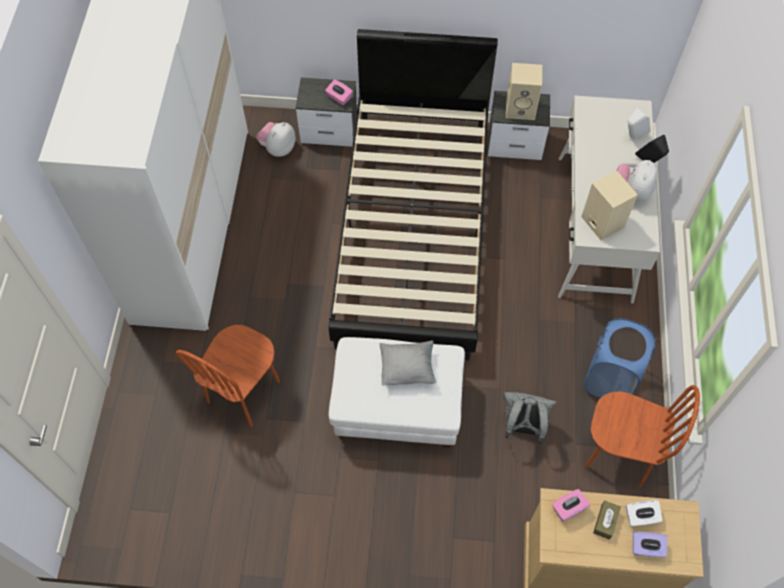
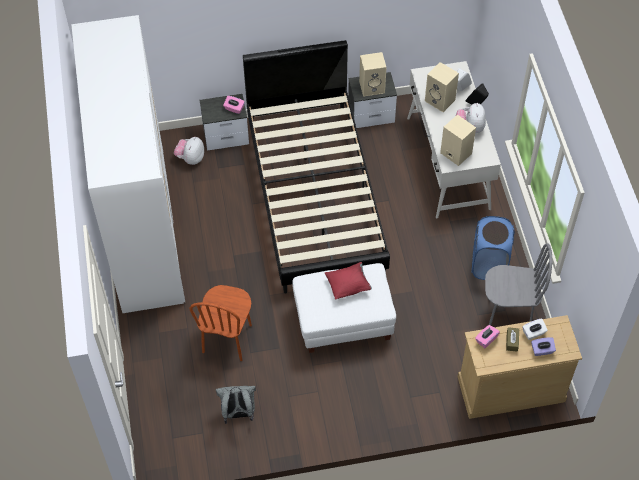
camera: 15 degrees left, 5 degrees down
grey pillow [379,341,436,385] -> red pillow [325,262,372,299]
grey backpack [503,392,556,444] -> grey backpack moved to [216,386,256,424]
brown chair [585,385,700,487] -> grey chair [485,243,552,325]
none -> beige speaker [425,62,459,112]

